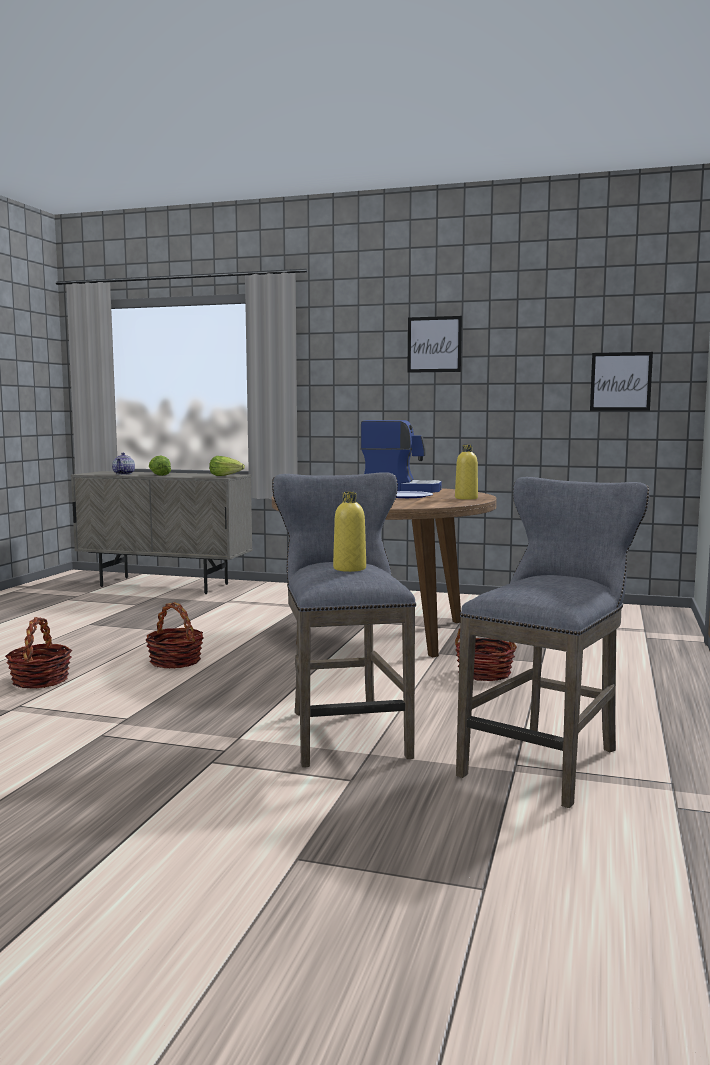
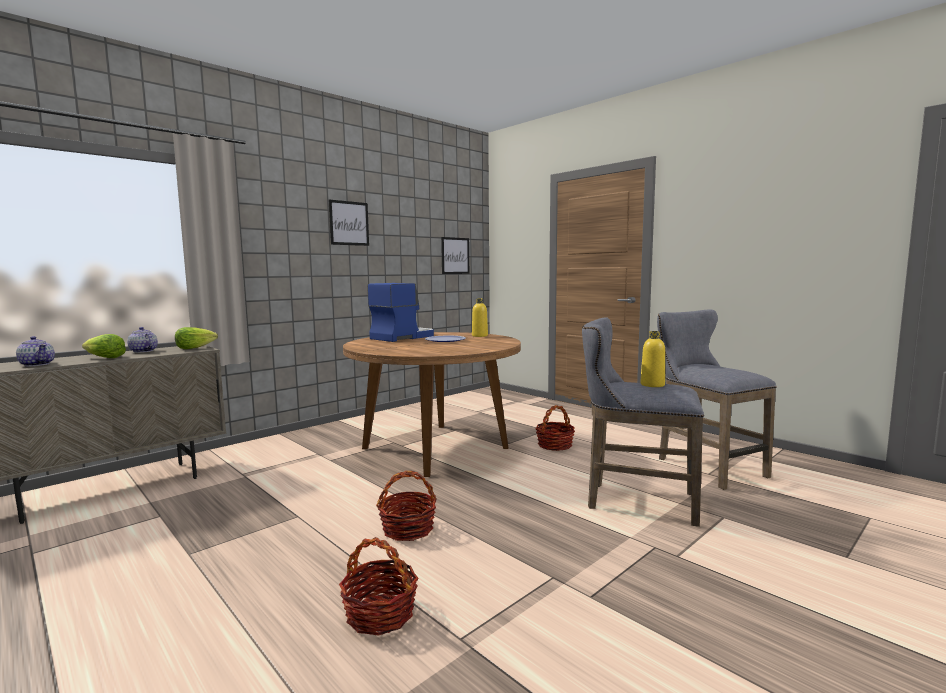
camera: 60 degrees left, 0 degrees up
none -> teapot [127,327,158,353]

